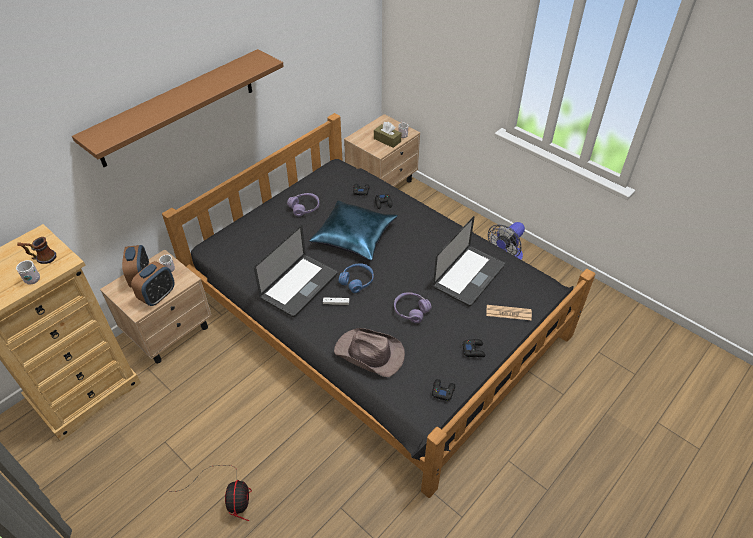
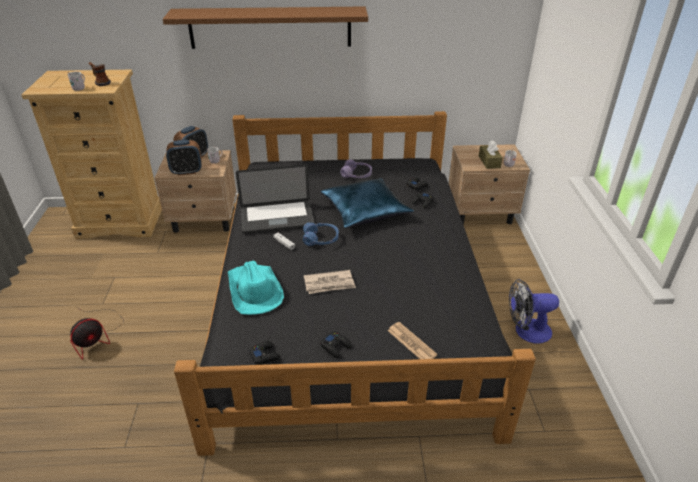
camera: 45 degrees right, 10 degrees down
brown hat [334,328,405,377] -> turquoise hat [228,261,284,315]
purple headphones [394,292,432,323] -> newspaper [304,270,356,294]
laptop [433,216,505,307] -> none

